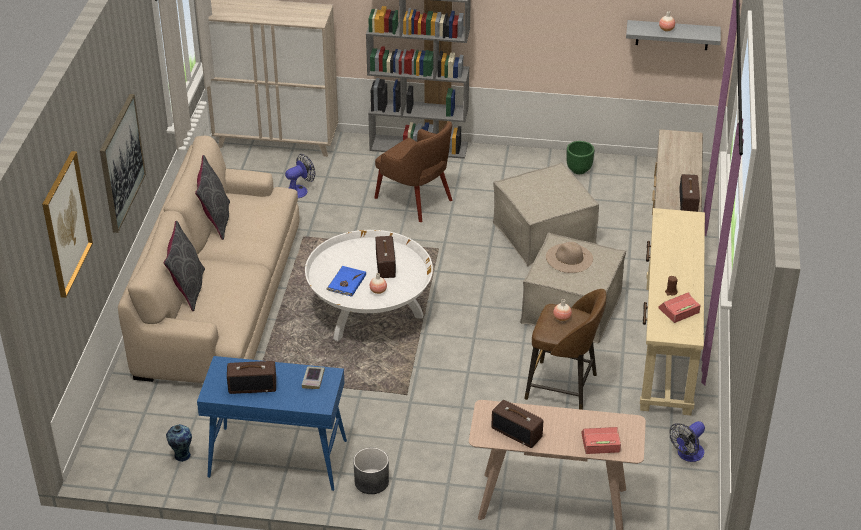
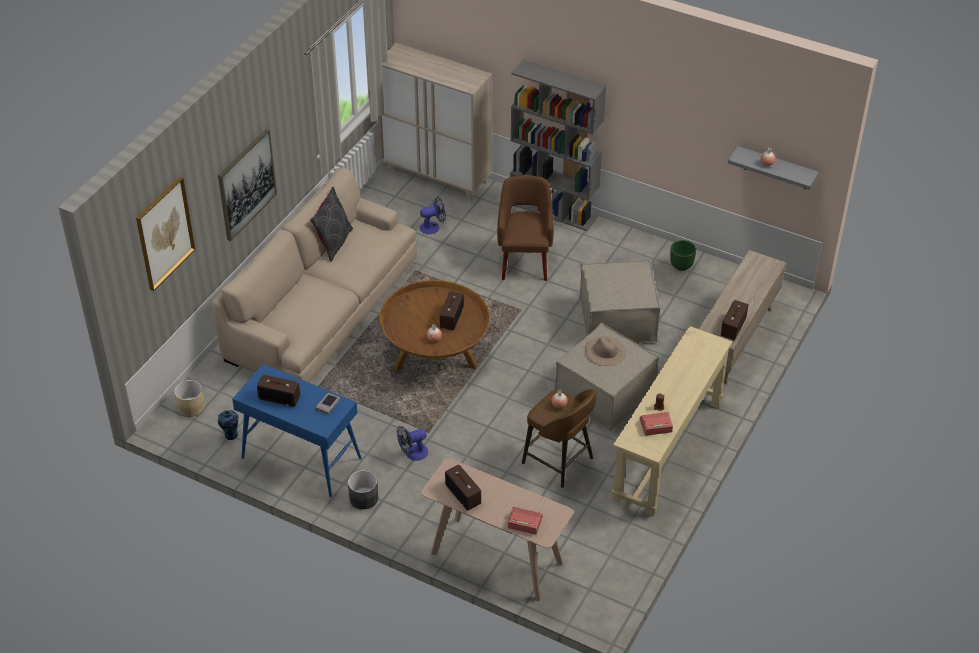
camera: 20 degrees right, 5 degrees up
grey pillow [163,221,205,311] -> none
white coffee table [305,230,433,341] -> brown coffee table [380,280,490,371]
blue book [326,266,366,297] -> none
brown armchair [374,122,452,222] -> brown armchair turned 150 degrees counterclockwise [497,175,554,281]
fan [669,421,705,462] -> fan moved to [397,426,428,461]
none -> beige planter [174,380,205,417]

